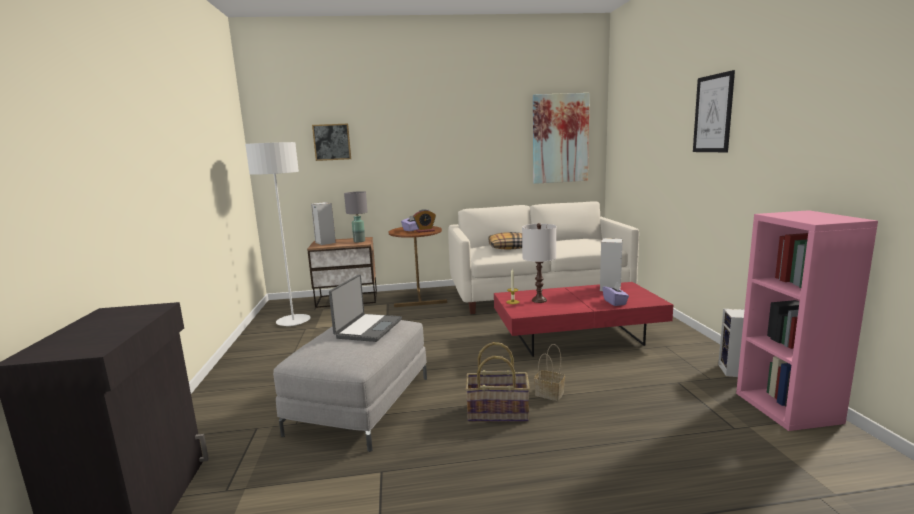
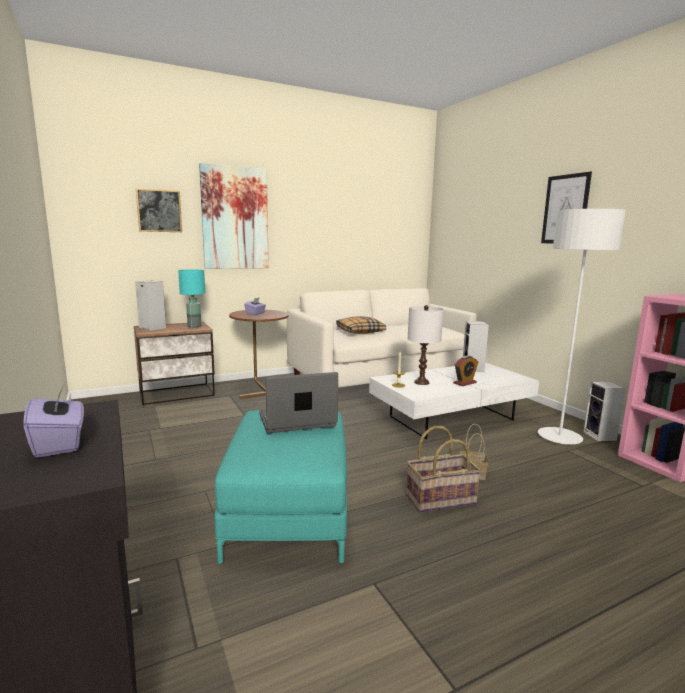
camera: 20 degrees left, 0 degrees up
white floor lamp [245,142,311,326] -> white floor lamp moved to [538,209,626,444]
grey ottoman [273,320,427,452] -> turquoise ottoman [214,410,347,564]
laptop [329,274,402,342] -> laptop turned 105 degrees counterclockwise [259,372,338,433]
grey table lamp [344,191,368,242] -> turquoise table lamp [178,270,205,328]
alarm clock [413,209,436,233] -> alarm clock moved to [453,355,478,386]
red coffee table [494,282,673,357] -> white coffee table [369,363,539,439]
picture [533,93,590,184] -> picture moved to [199,163,269,269]
purple tissue box [602,282,629,306] -> purple tissue box moved to [23,384,84,458]

